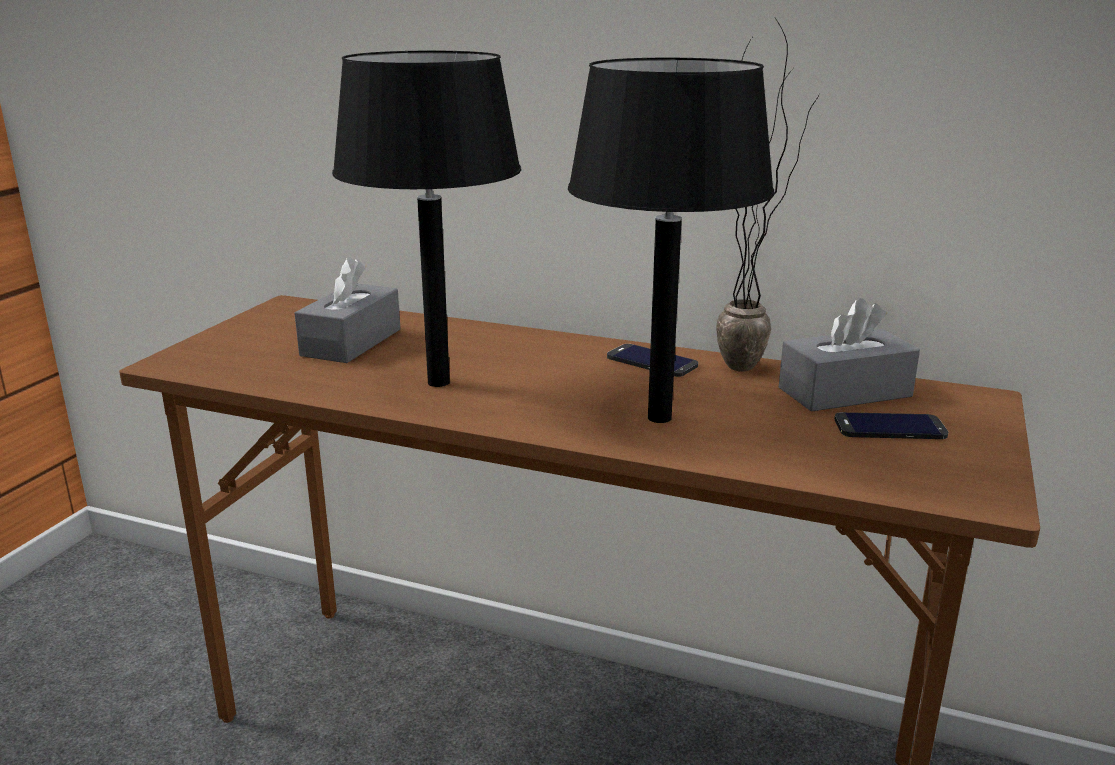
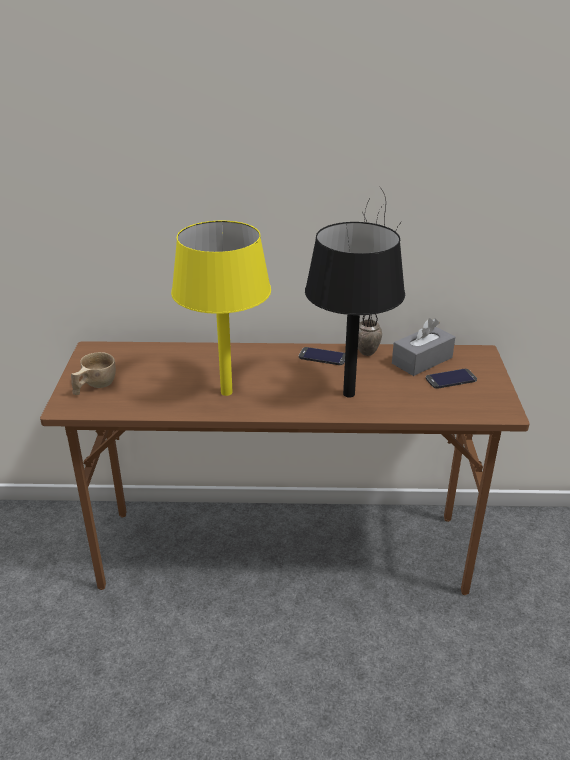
camera: 20 degrees left, 10 degrees up
grey tissue box [295,257,400,363] -> none
black table lamp [332,51,521,387] -> yellow table lamp [171,221,271,396]
none -> beige cup [71,352,116,395]

